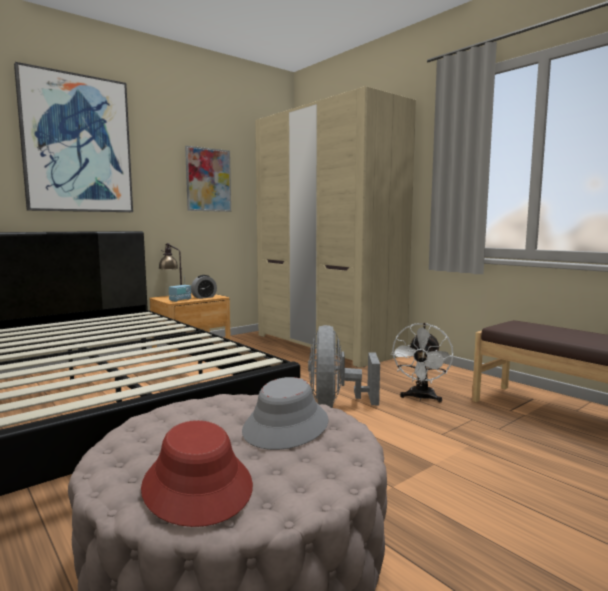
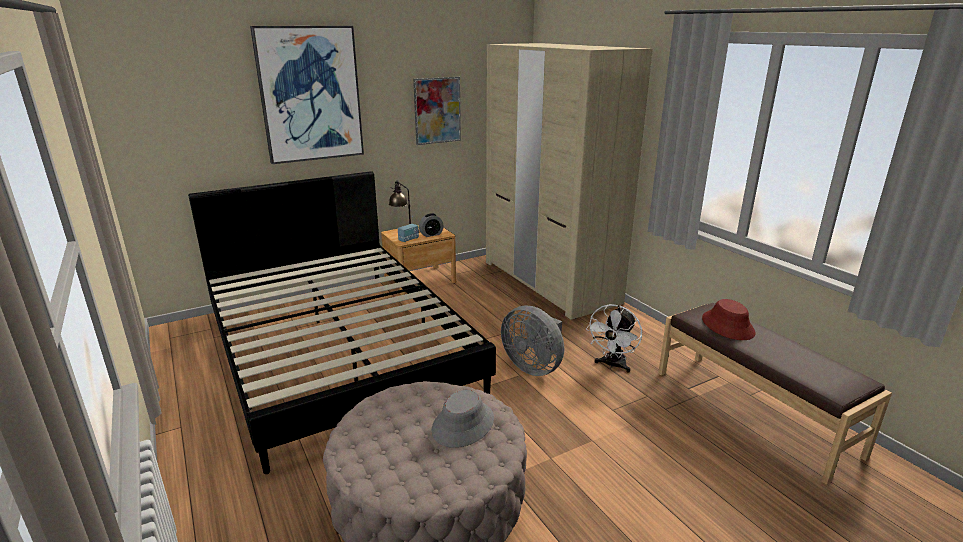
camera: 10 degrees right, 15 degrees up
red hat [141,420,253,527] -> red hat moved to [702,299,756,340]
grey fan [308,325,380,408] -> grey fan turned 60 degrees counterclockwise [501,305,564,376]

